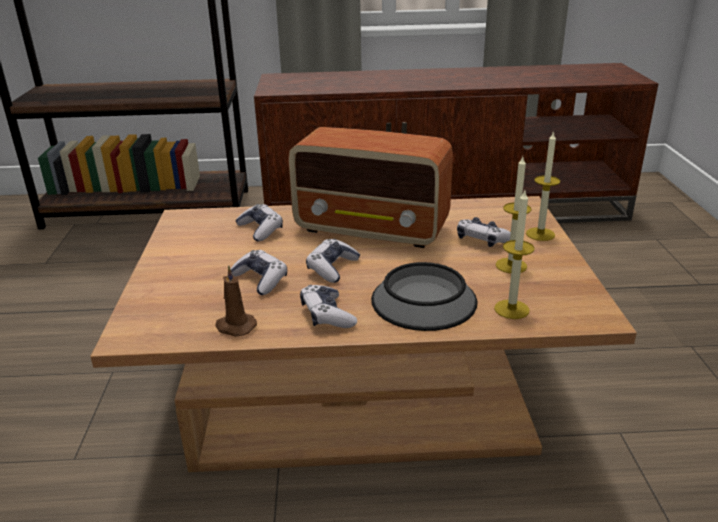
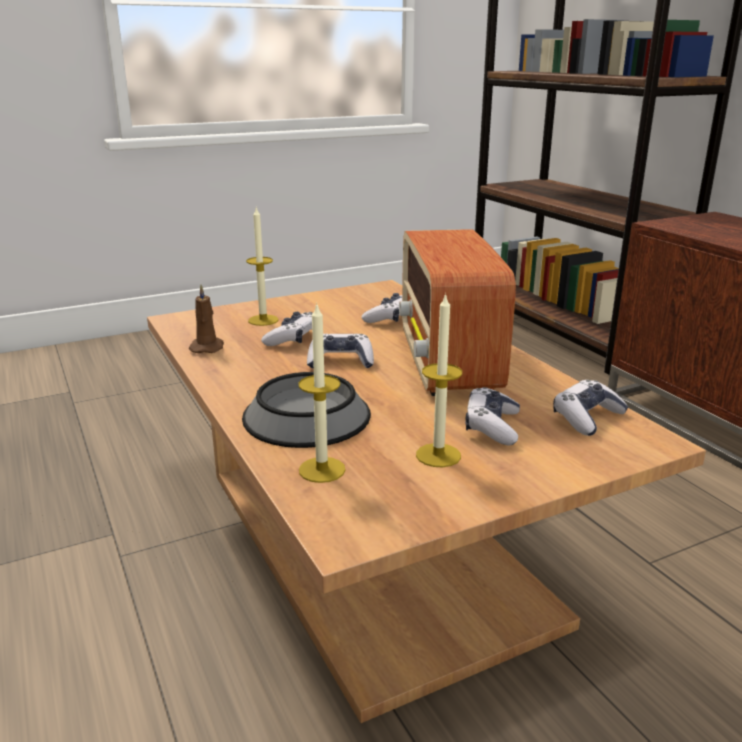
camera: 65 degrees right, 5 degrees down
game controller [300,285,357,328] -> game controller moved to [553,380,628,436]
candle [526,131,560,241] -> candle moved to [246,208,278,326]

